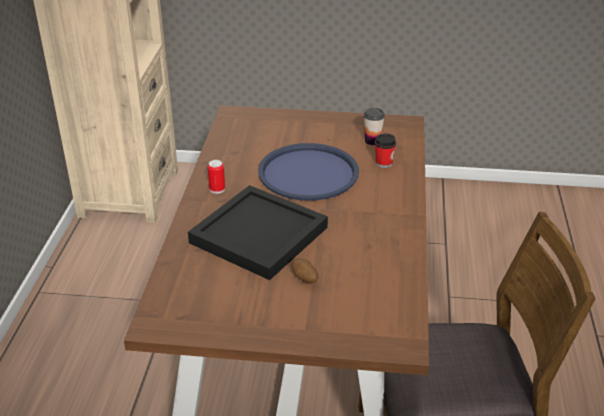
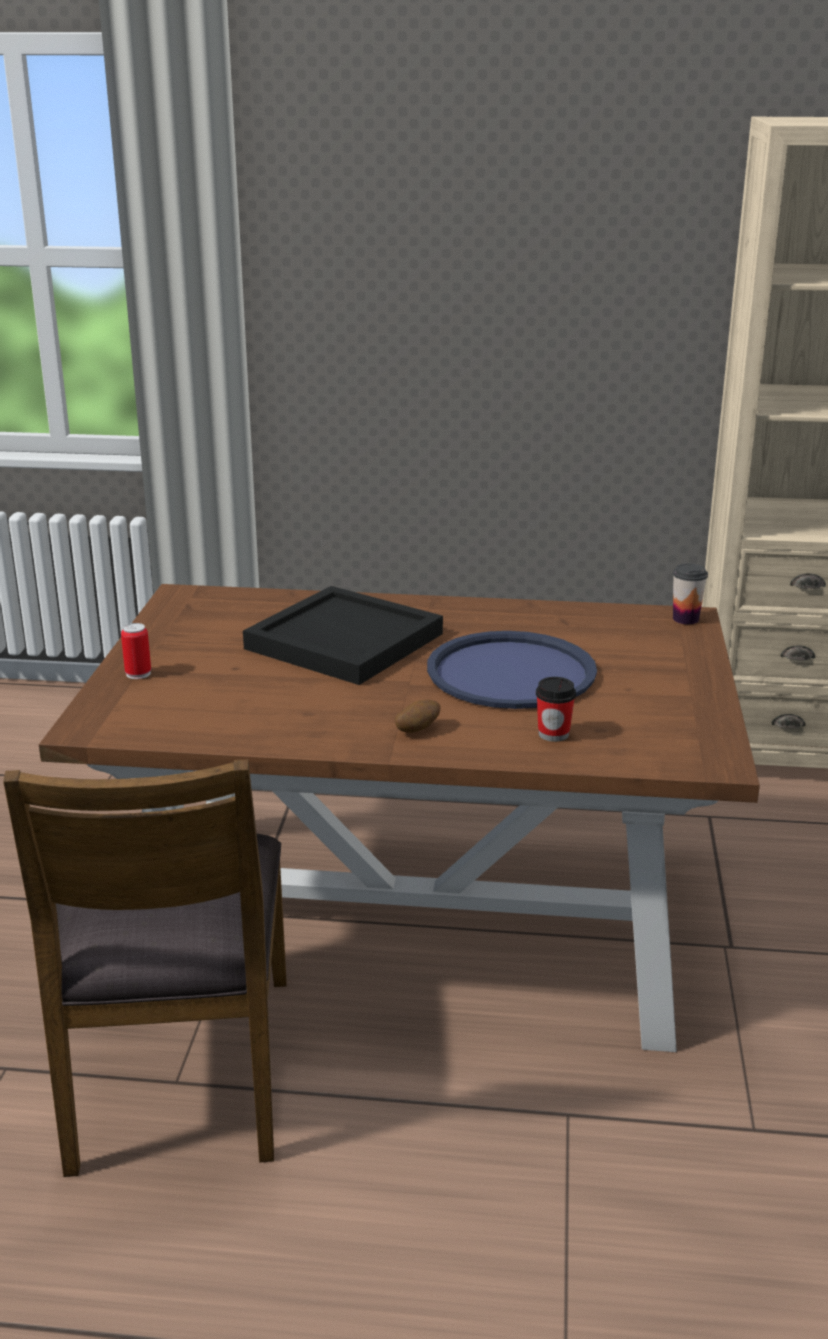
camera: 90 degrees right, 10 degrees down
can [208,160,225,194] -> can moved to [121,623,151,679]
potato [292,258,318,284] -> potato moved to [395,699,441,733]
cup [364,108,385,145] -> cup moved to [673,563,708,624]

